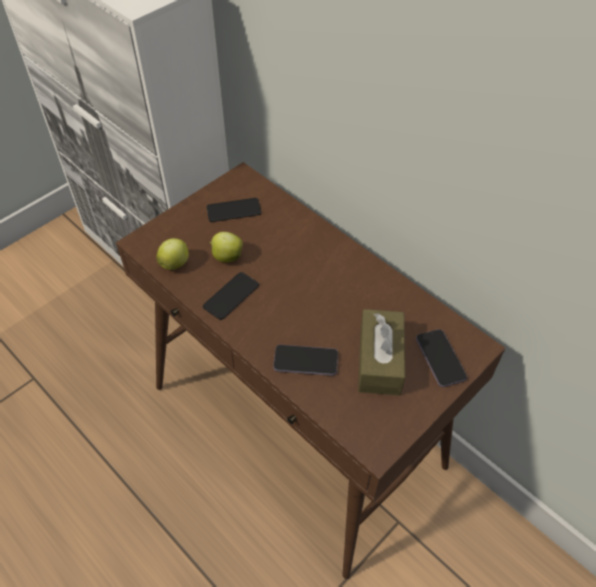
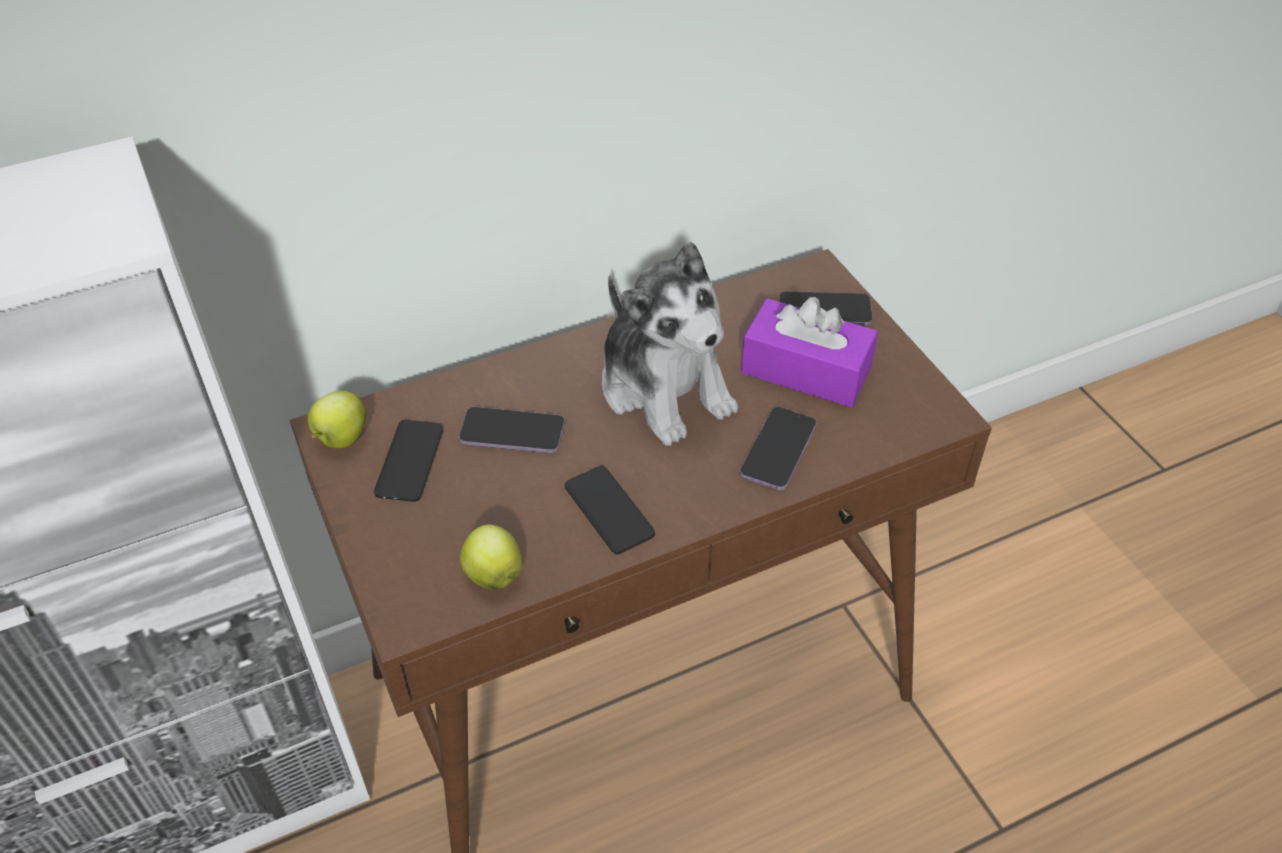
camera: 70 degrees left, 5 degrees down
apple [210,232,243,262] -> apple moved to [308,391,366,448]
brown tissue box [358,309,405,395] -> purple tissue box [741,297,878,407]
none -> phone [459,407,565,453]
none -> plush toy [601,242,738,446]

